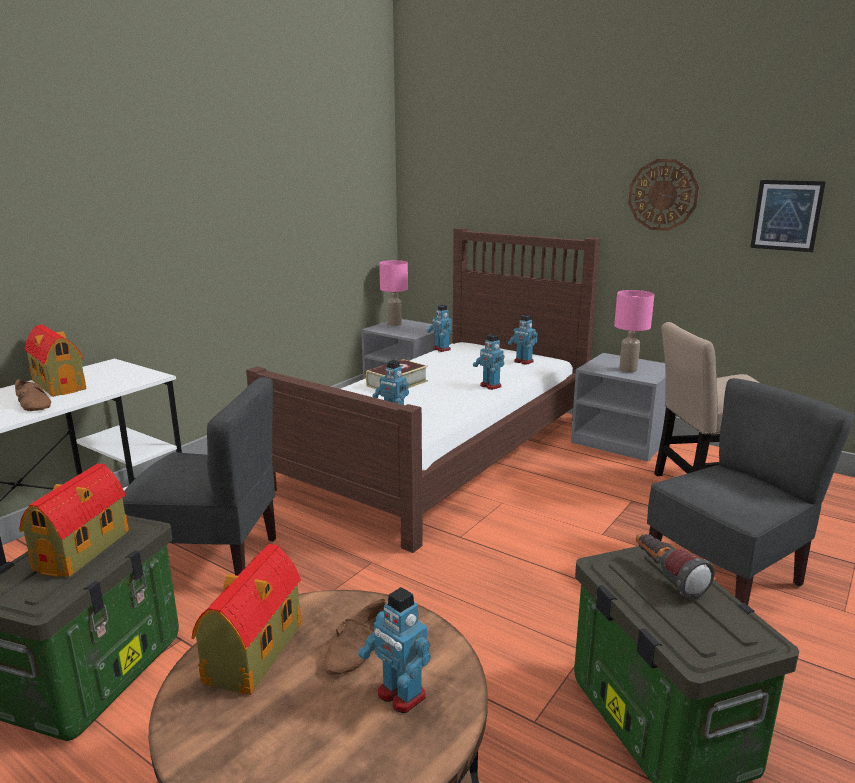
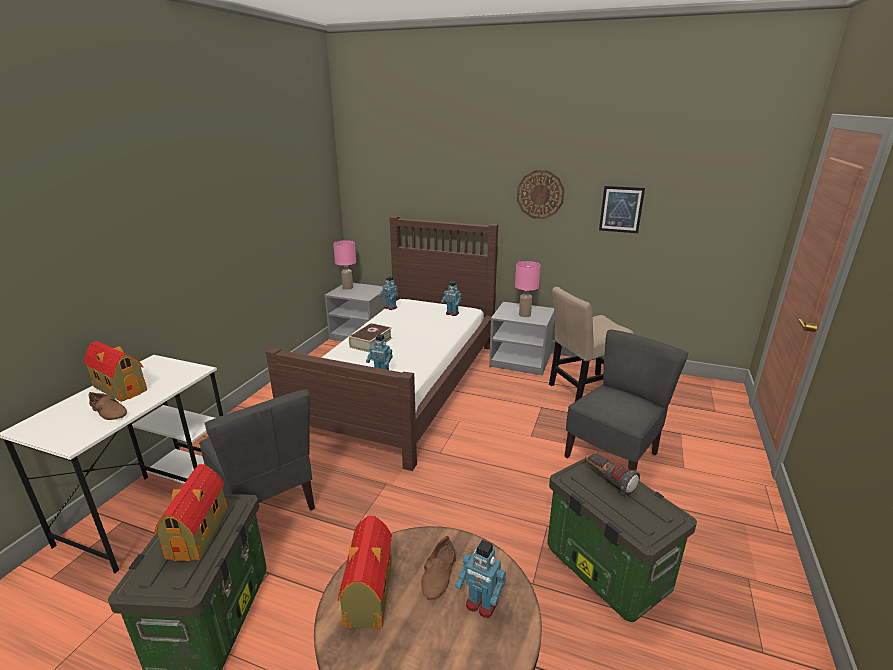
camera: 15 degrees left, 5 degrees up
grey chair [122,377,276,576] -> grey chair turned 60 degrees clockwise [199,389,315,510]
toy robot [473,334,505,390] -> none

